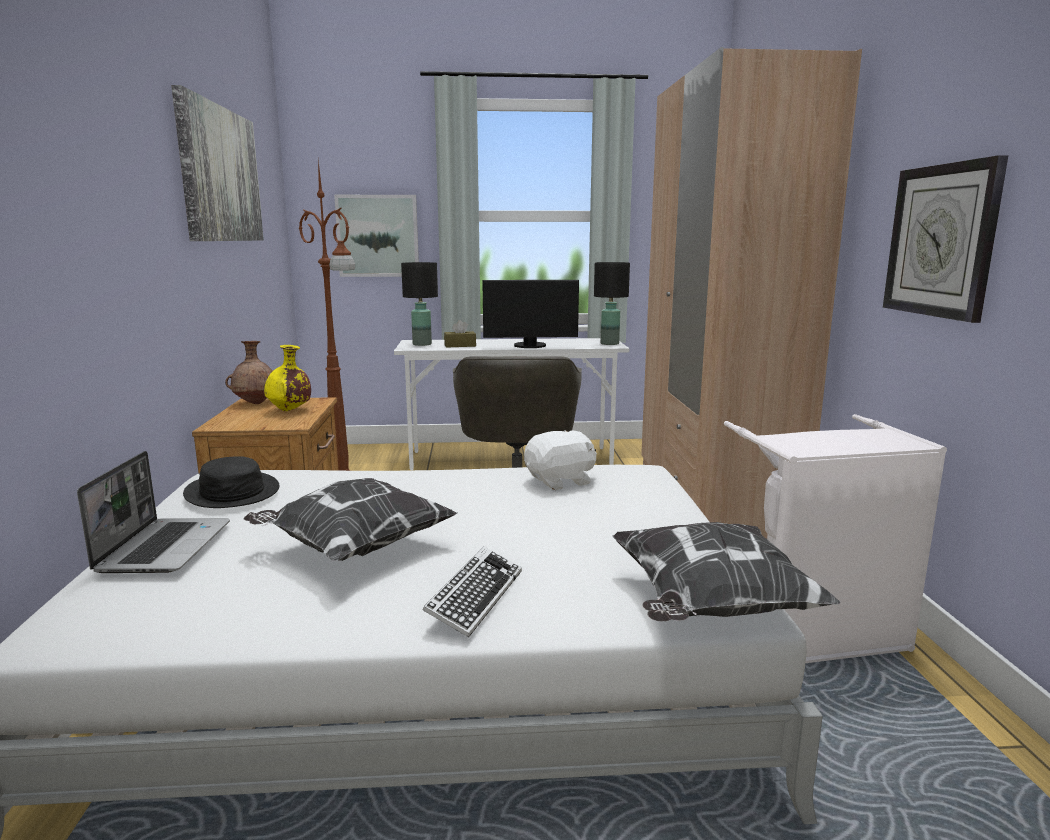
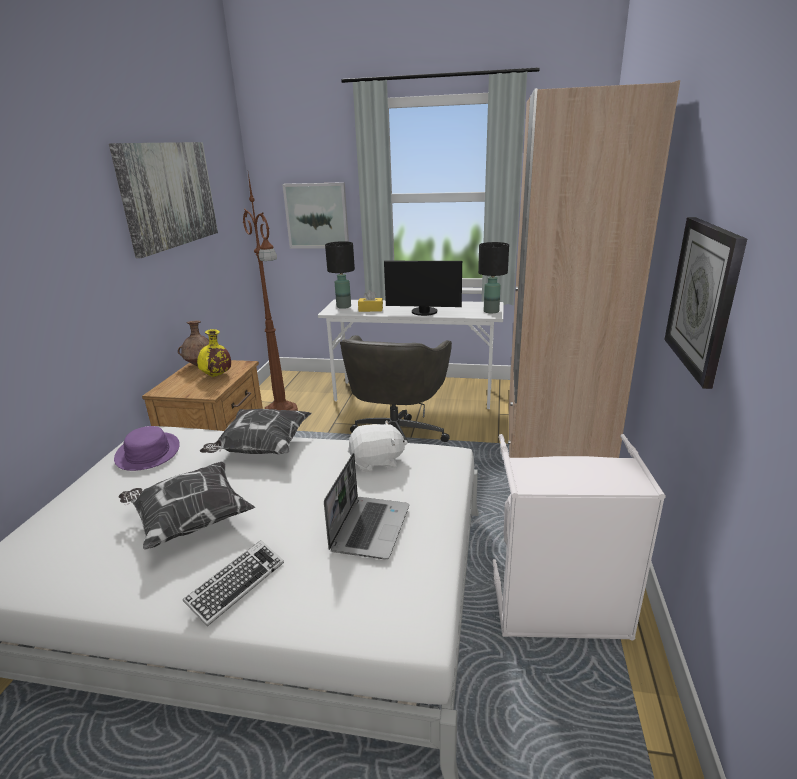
camera: 15 degrees right, 10 degrees up
laptop [77,451,230,573] -> laptop moved to [324,453,409,560]
black hat [183,456,279,508] -> purple hat [114,426,180,471]
brown tissue box [444,320,476,348] -> yellow tissue box [358,290,383,312]
pillow [612,522,841,622] -> pillow moved to [200,409,312,454]

